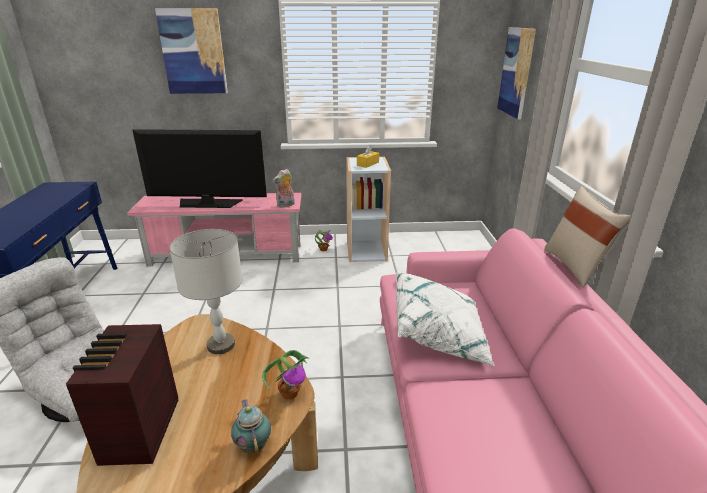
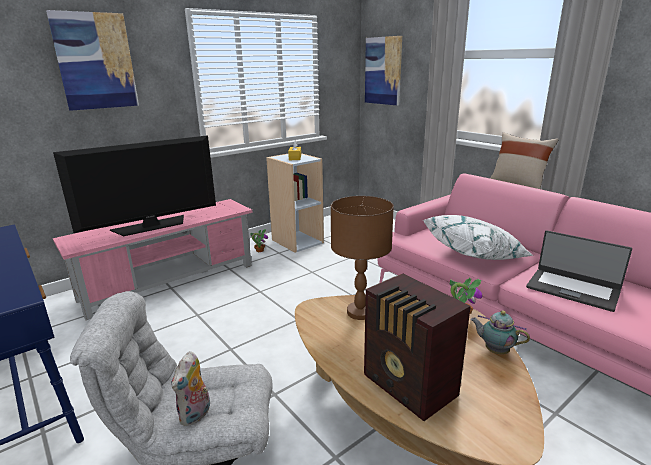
camera: 35 degrees left, 5 degrees down
grey table lamp [169,229,243,354] -> brown table lamp [331,196,394,320]
plush toy [272,169,295,208] -> plush toy moved to [171,351,211,426]
none -> laptop [526,231,632,312]

